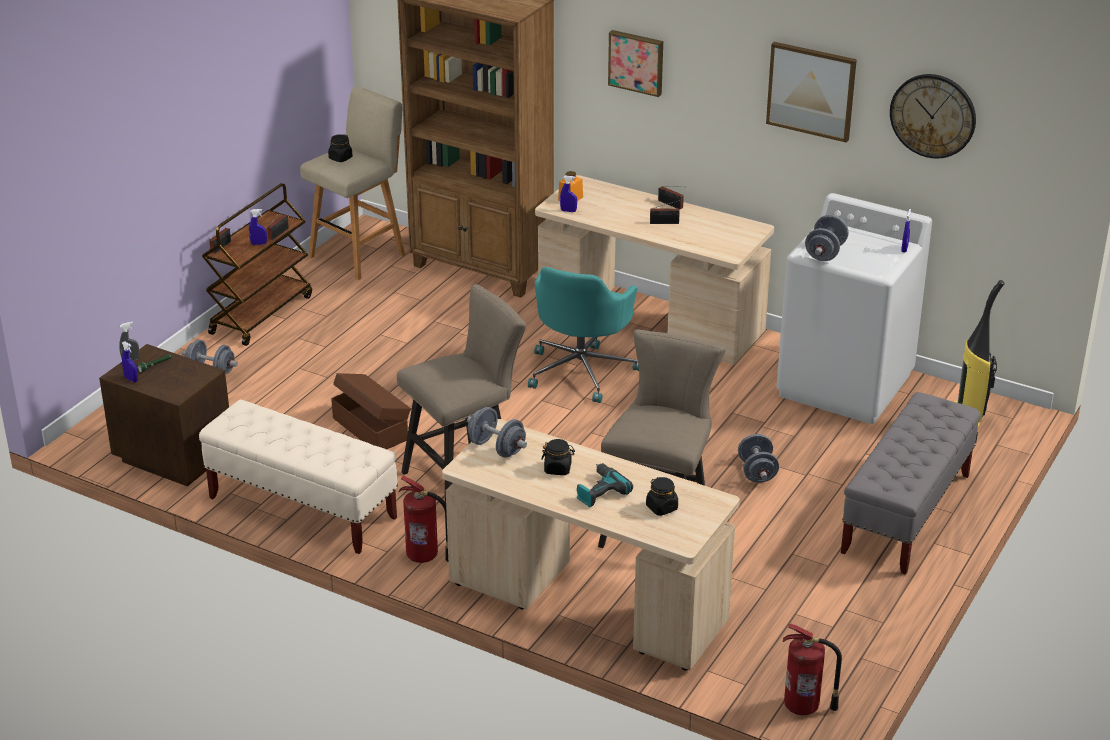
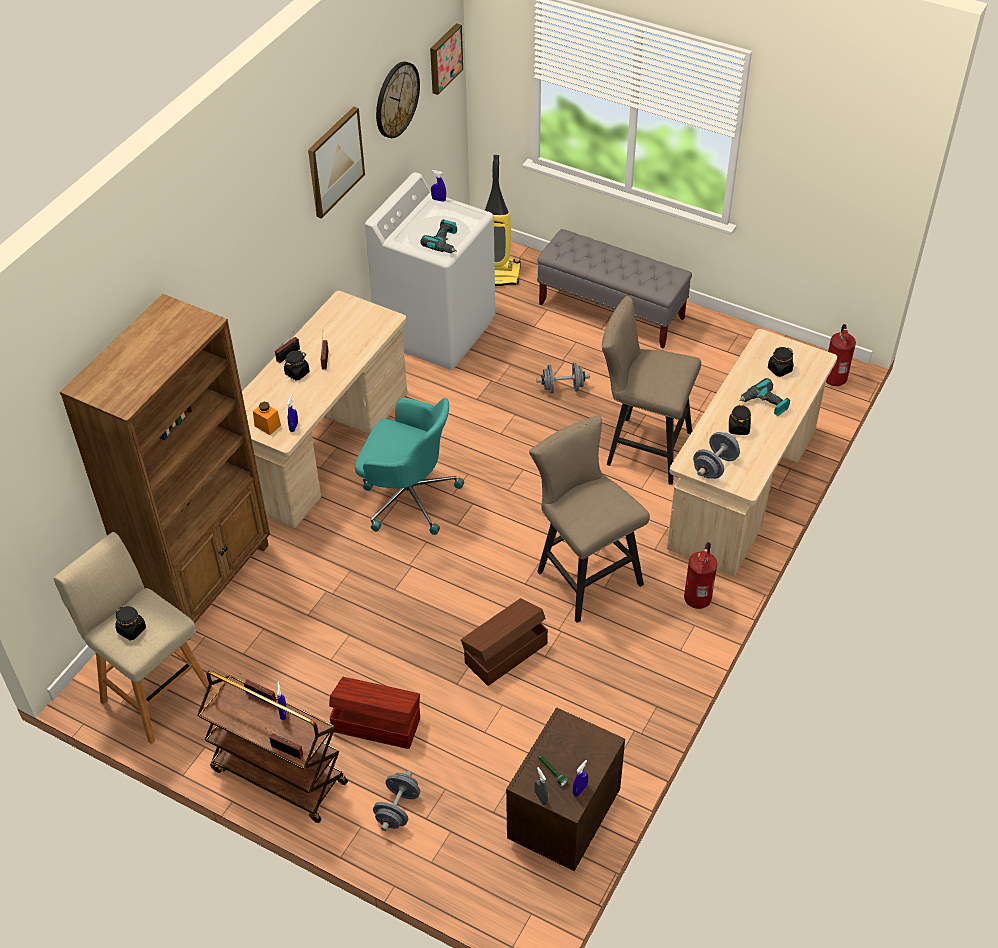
camera: 90 degrees left, 15 degrees up
beige bench [199,399,398,554] -> none
picture [608,30,663,97] -> picture moved to [430,23,463,95]
grey dumbbell [805,215,849,261] -> power drill [421,219,457,253]
none -> black jar [284,351,310,380]
none -> brown storage box [329,677,420,749]

